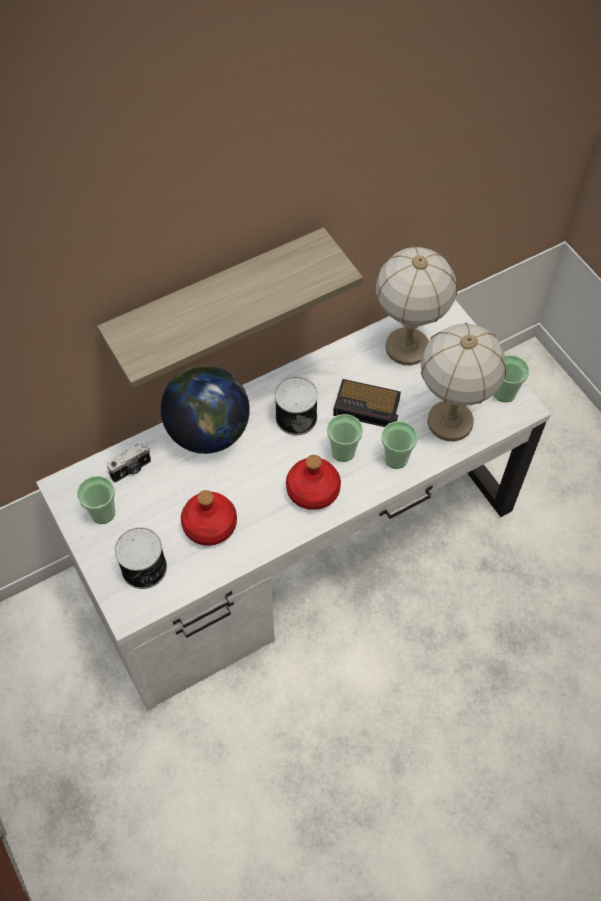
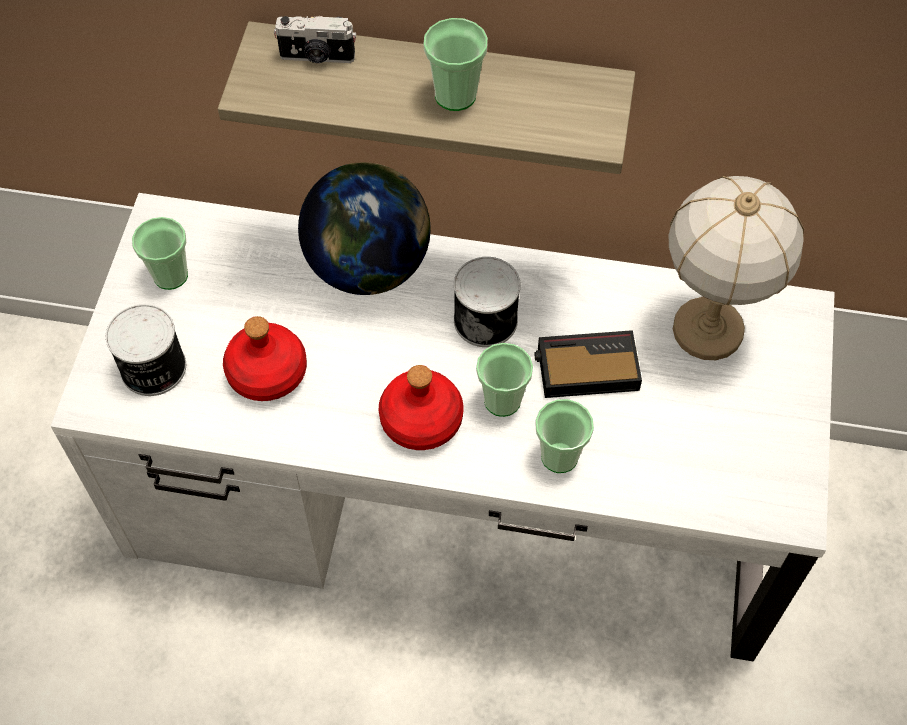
camera: 40 degrees right, 0 degrees up
camera [107,443,151,483] -> camera moved to [274,16,356,63]
alarm clock [333,379,401,427] -> alarm clock turned 120 degrees clockwise [535,330,642,398]
table lamp [421,323,506,441] -> none
cup [494,355,529,402] -> cup moved to [423,18,488,111]

